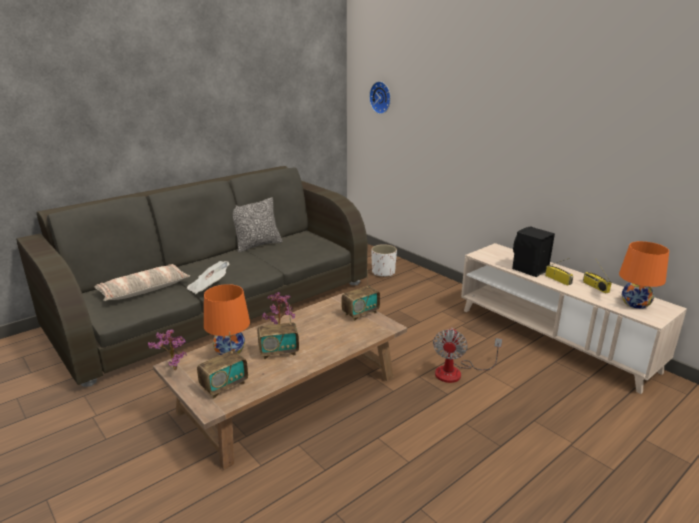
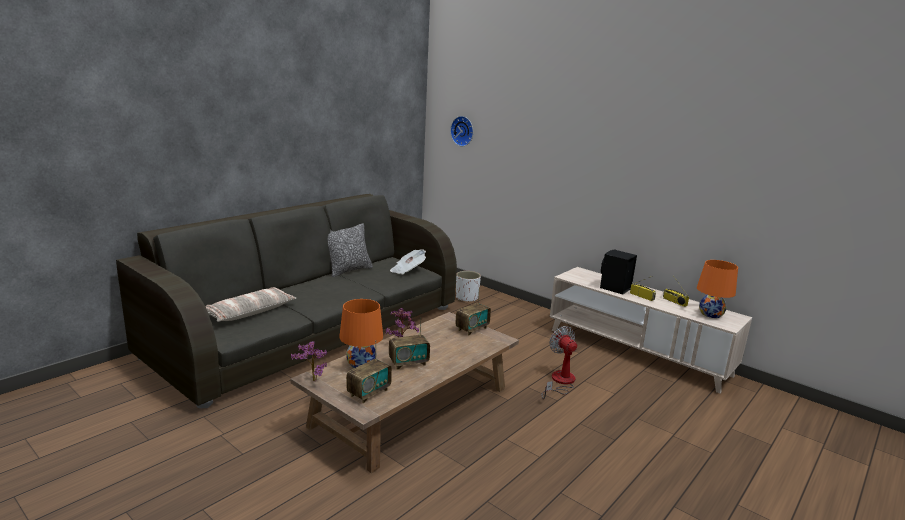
camera: 10 degrees left, 5 degrees down
newspaper [187,261,230,294] -> newspaper moved to [390,250,426,274]
fan [433,328,502,383] -> fan turned 150 degrees clockwise [542,326,577,399]

